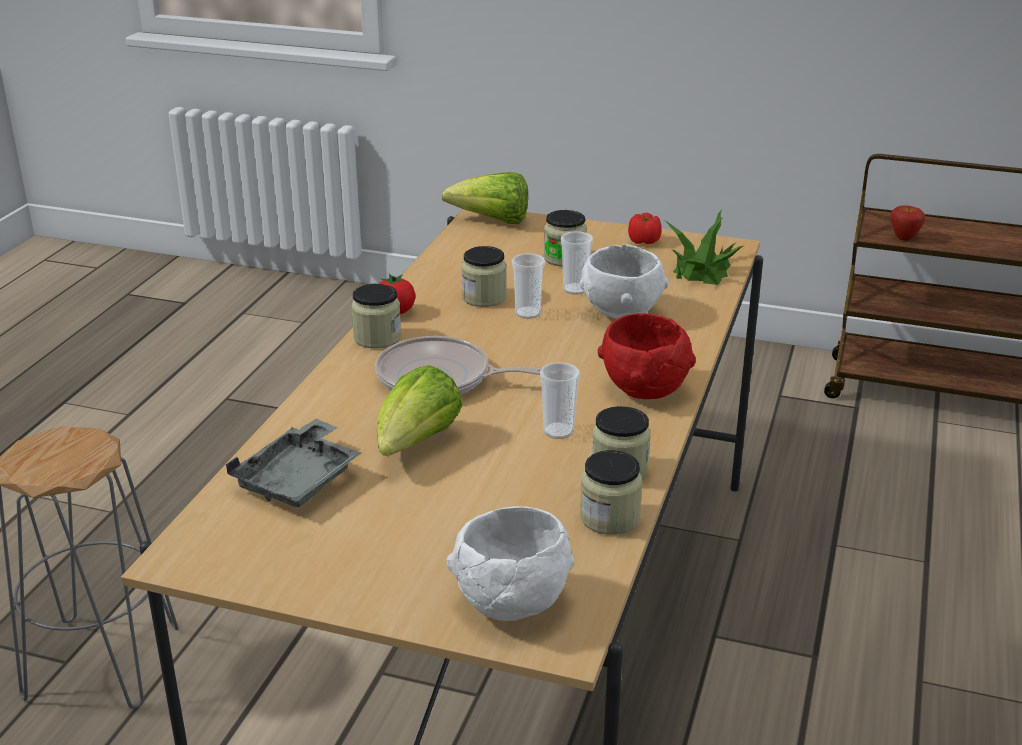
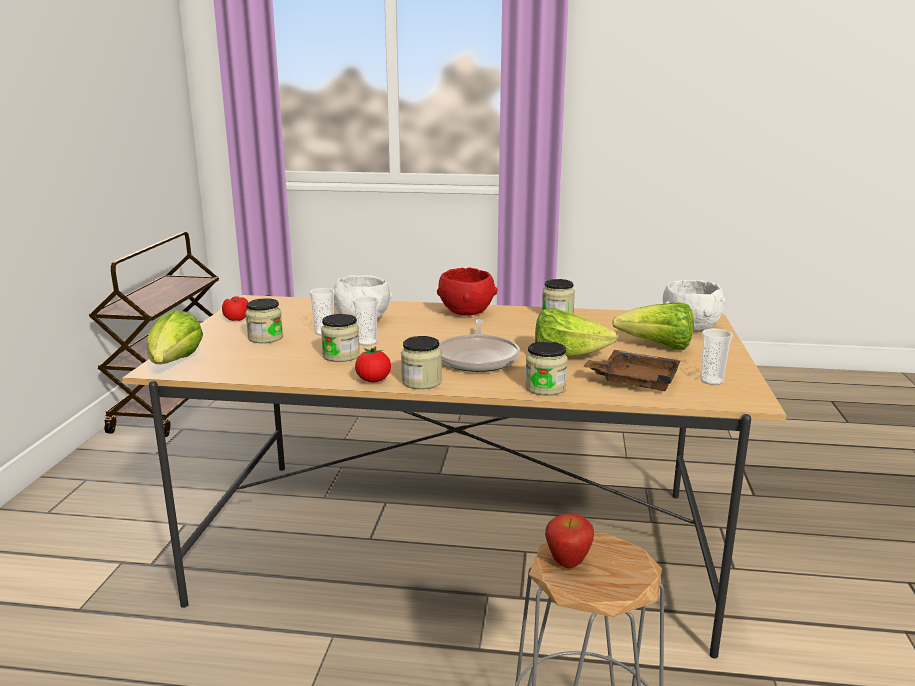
camera: 100 degrees left, 10 degrees down
grey tray [226,419,361,507] -> brown tray [583,350,680,391]
cup [540,362,580,439] -> cup moved to [700,328,733,385]
jar [580,450,643,535] -> jar moved to [525,341,568,396]
potted plant [664,210,743,285] -> none
apple [890,205,926,241] -> apple moved to [545,513,594,568]
none -> lettuce [612,302,694,350]

